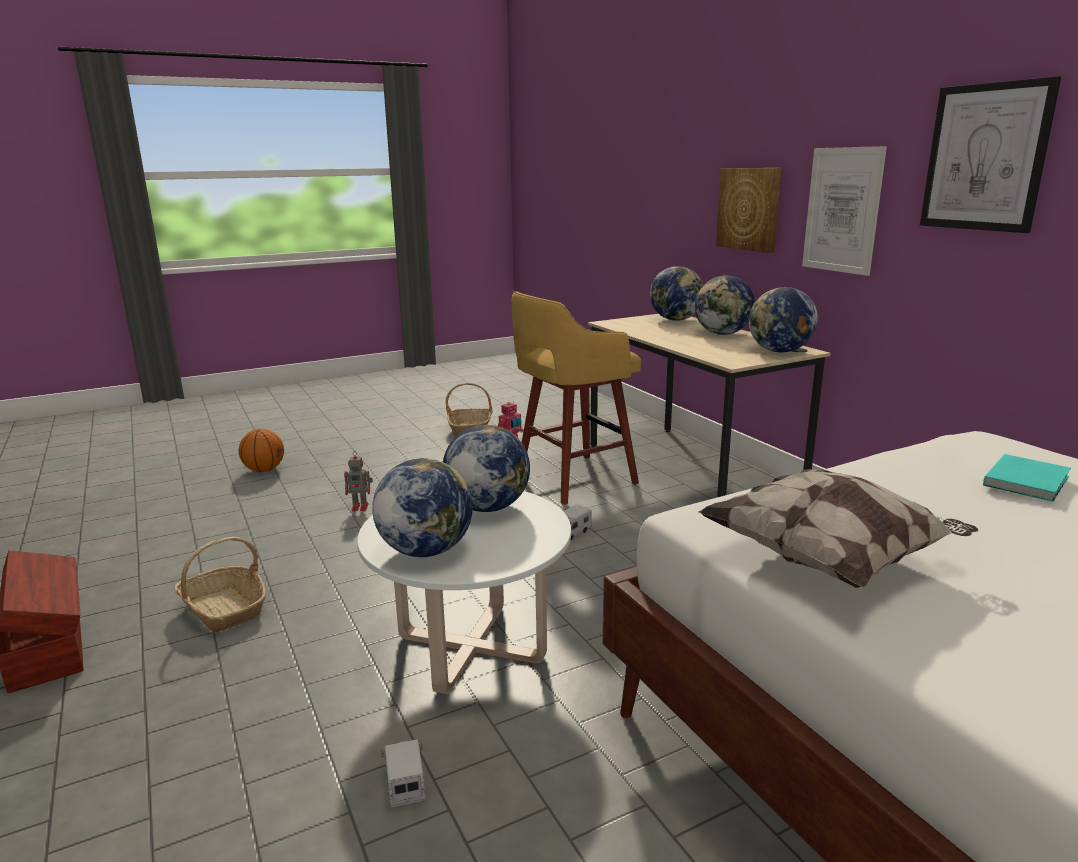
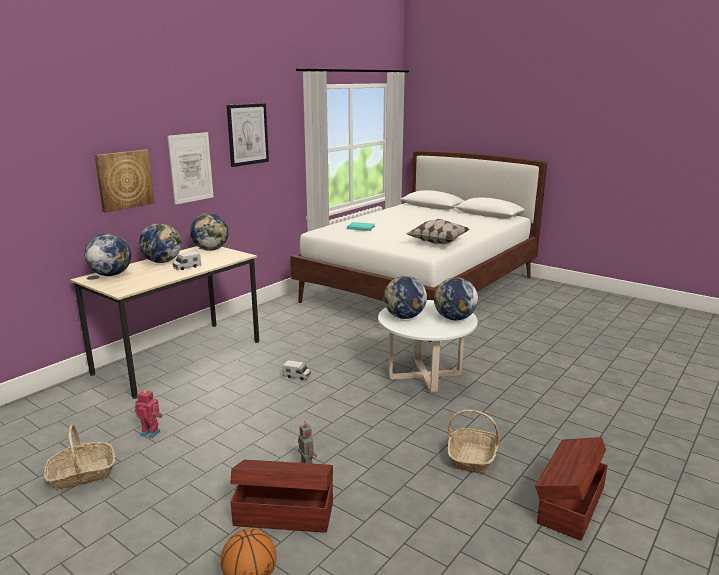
camera: 115 degrees left, 0 degrees up
toy truck [381,739,426,808] -> toy truck moved to [173,251,201,270]
yellow stool [512,291,641,505] -> none
none -> brown storage box [230,460,333,533]

